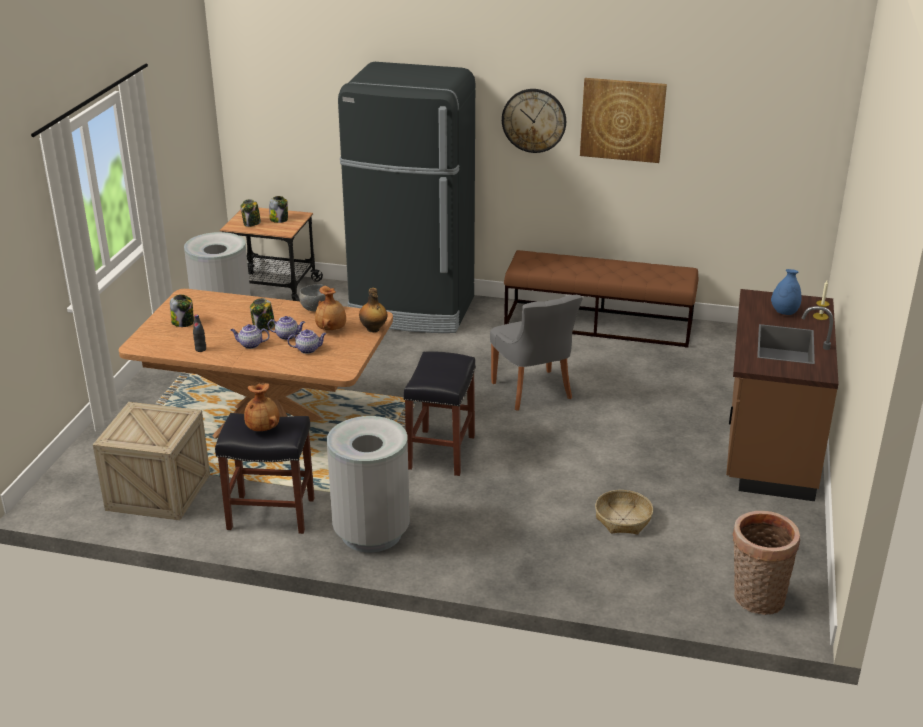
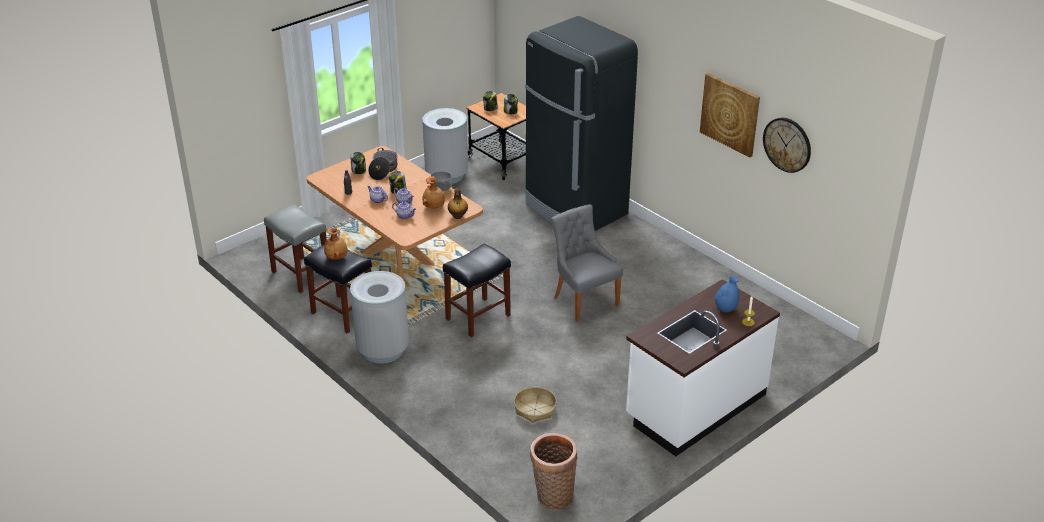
camera: 35 degrees right, 5 degrees up
crate [93,402,210,521] -> grey stool [264,204,327,293]
grey chair [490,295,583,411] -> grey chair turned 135 degrees clockwise [551,204,623,322]
wall clock [502,89,566,153] -> wall clock moved to [763,118,811,173]
brown bench [504,250,699,348] -> none
brown counter [726,289,839,501] -> white counter [626,279,780,456]
none -> cooking pot [368,148,398,180]

